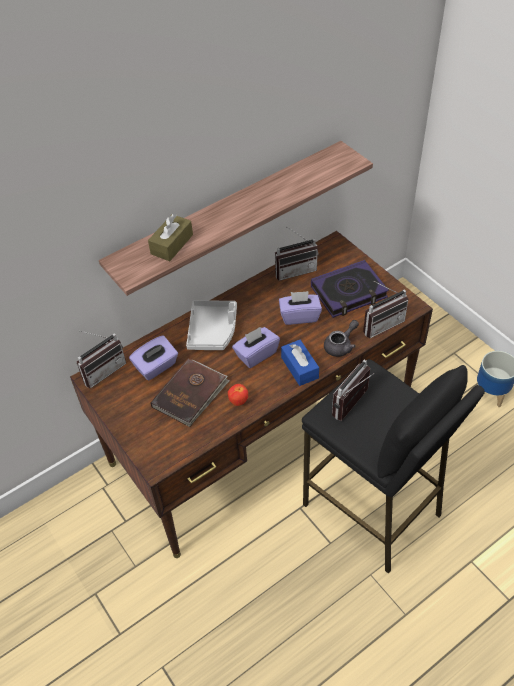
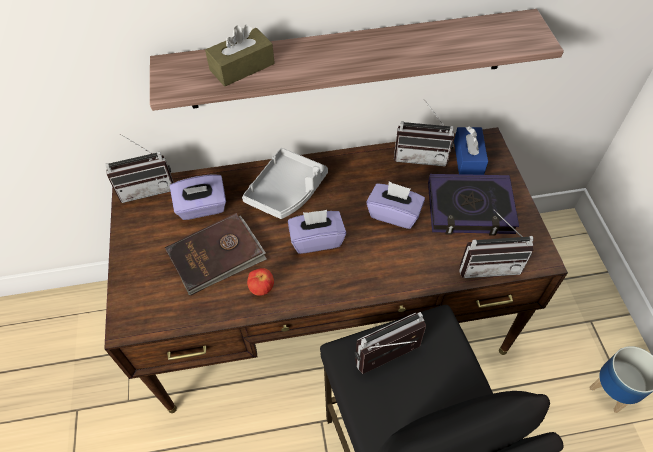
camera: 25 degrees right, 5 degrees up
blue tissue box [281,340,319,386] -> blue tissue box moved to [454,127,488,175]
grey teapot [324,320,359,357] -> none

